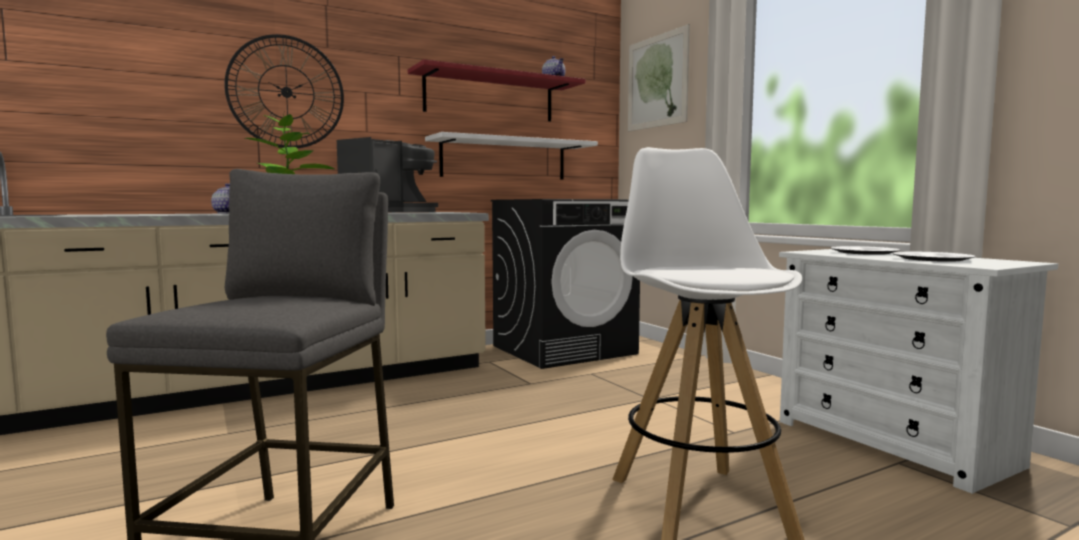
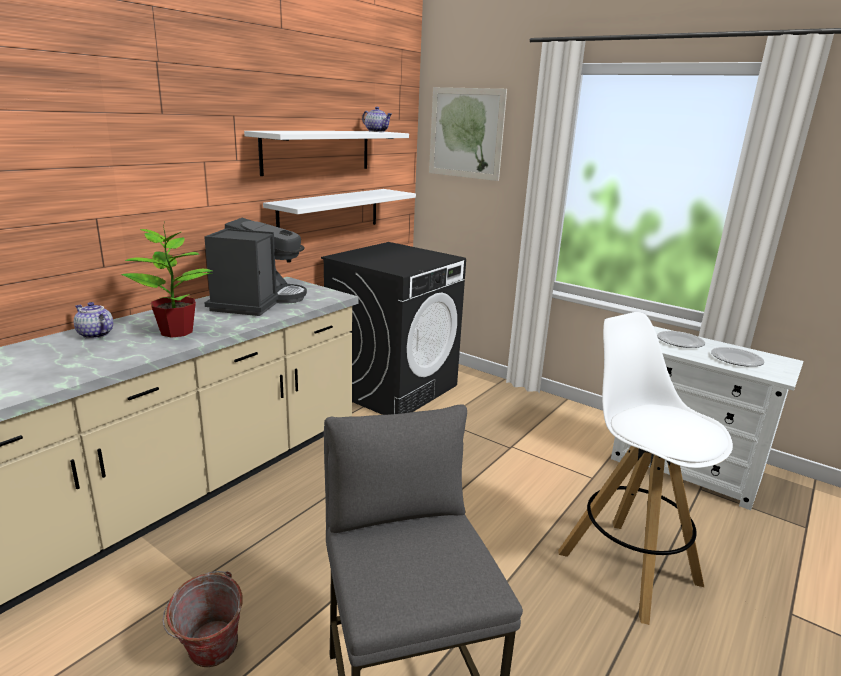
camera: 25 degrees left, 15 degrees up
wall clock [224,34,344,148] -> none
red shelf [408,59,585,121] -> white shelf [244,131,409,176]
none -> bucket [163,571,243,667]

